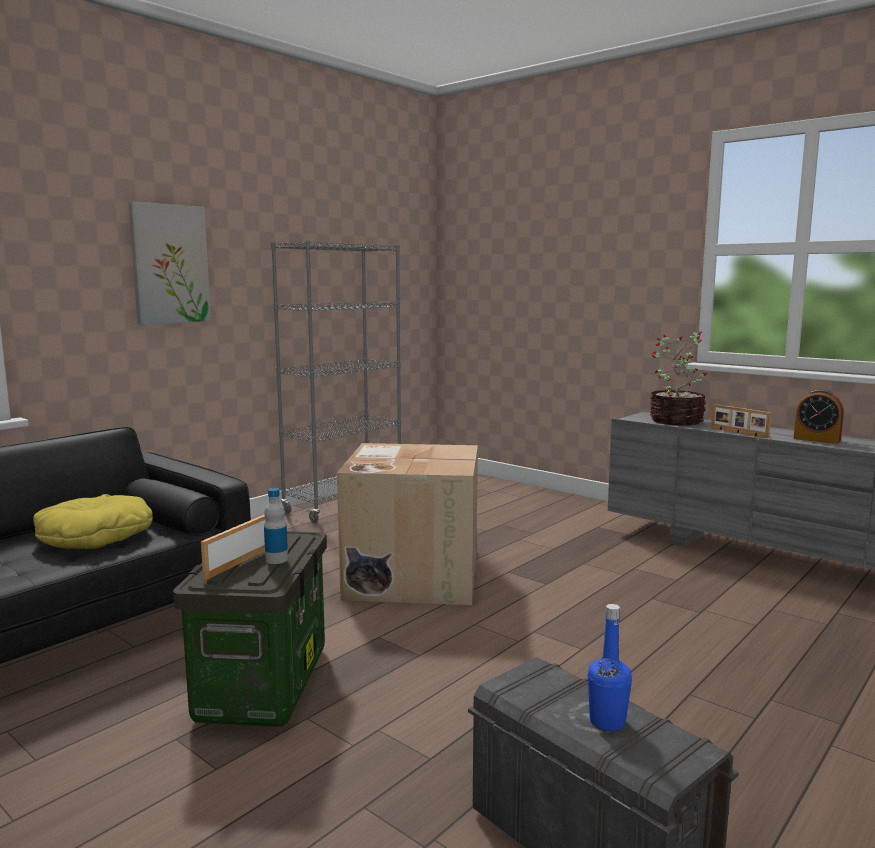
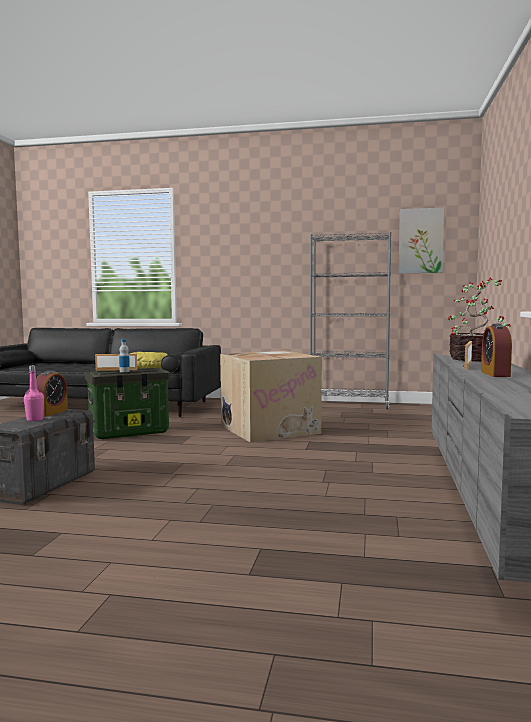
camera: 60 degrees right, 5 degrees down
picture [128,201,211,324] -> picture moved to [399,208,444,273]
blue bottle [588,604,632,731] -> pink bottle [24,365,44,421]
none -> alarm clock [36,370,68,417]

